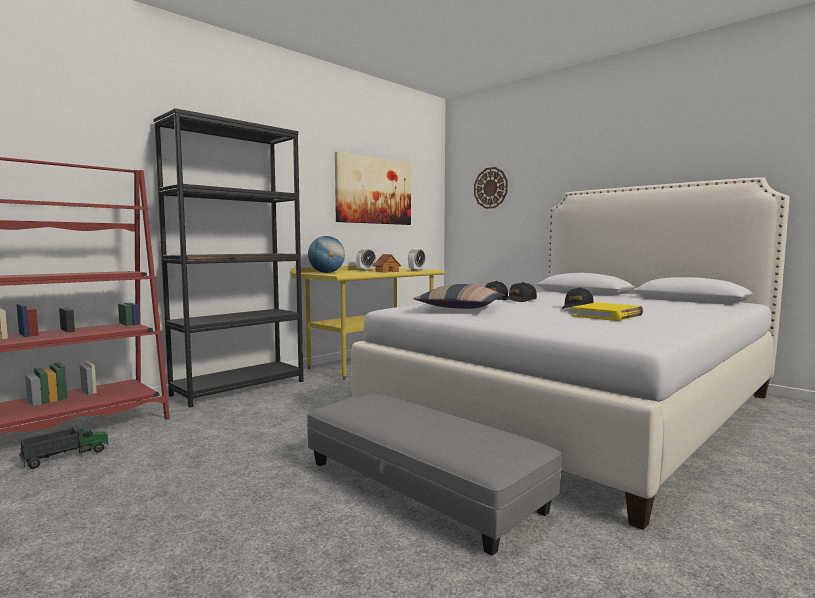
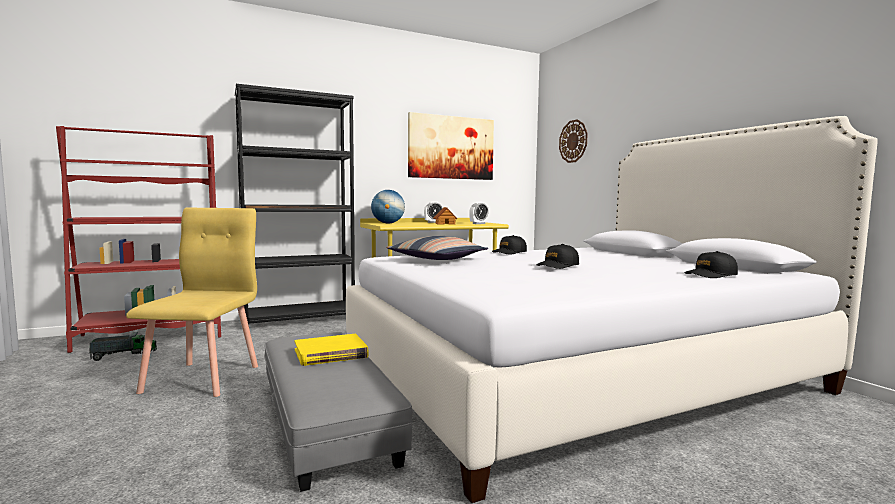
camera: 20 degrees right, 0 degrees up
black cap [502,282,537,302] -> black cap moved to [685,251,738,278]
yellow book [572,302,643,321] -> yellow book moved to [295,334,369,366]
none -> yellow chair [126,208,258,397]

